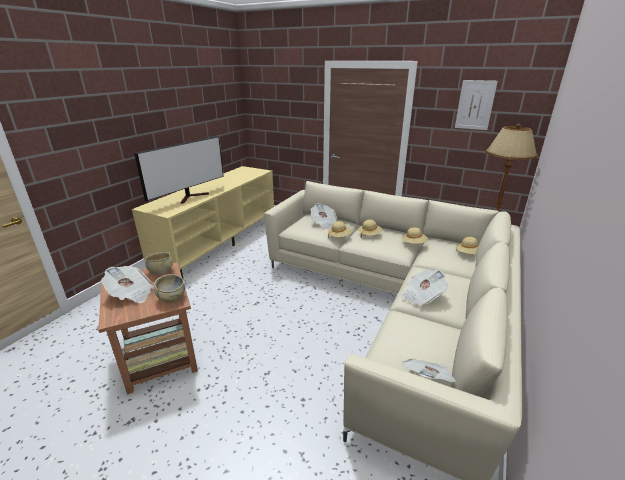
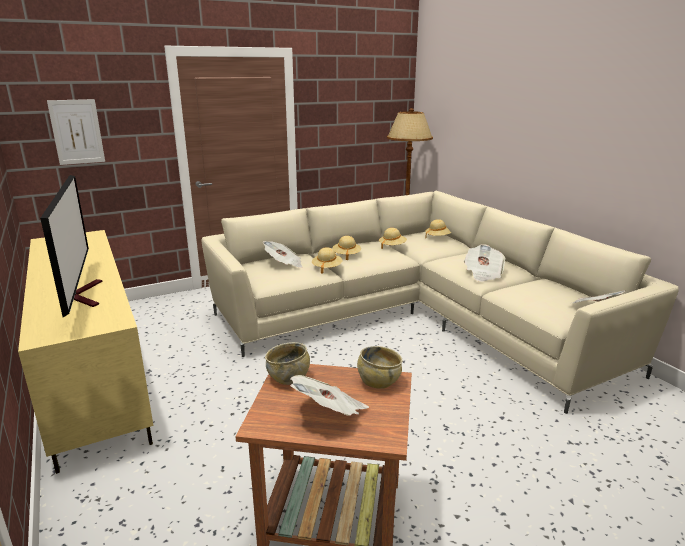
camera: 55 degrees left, 5 degrees down
picture [455,80,498,130] -> picture moved to [47,99,105,165]

